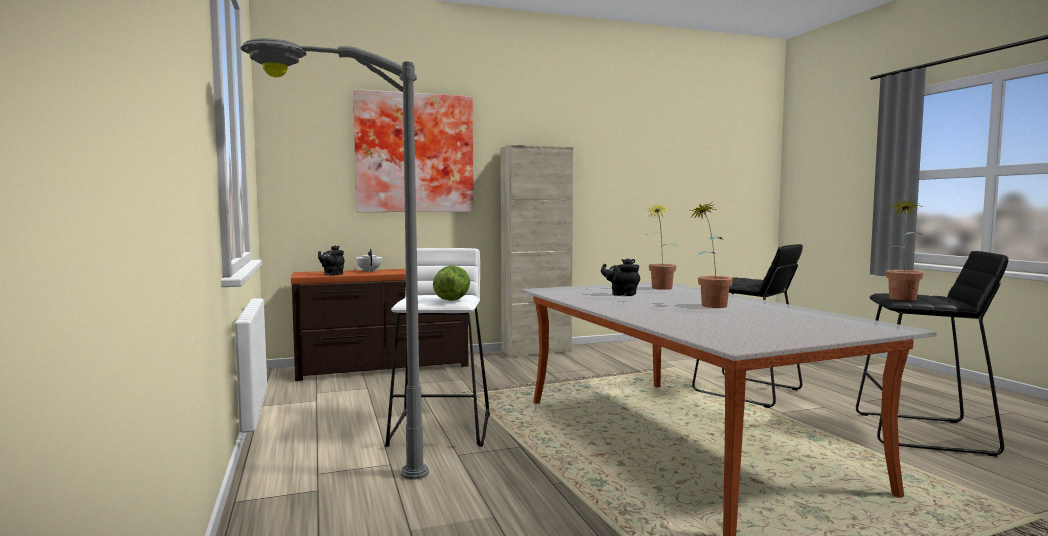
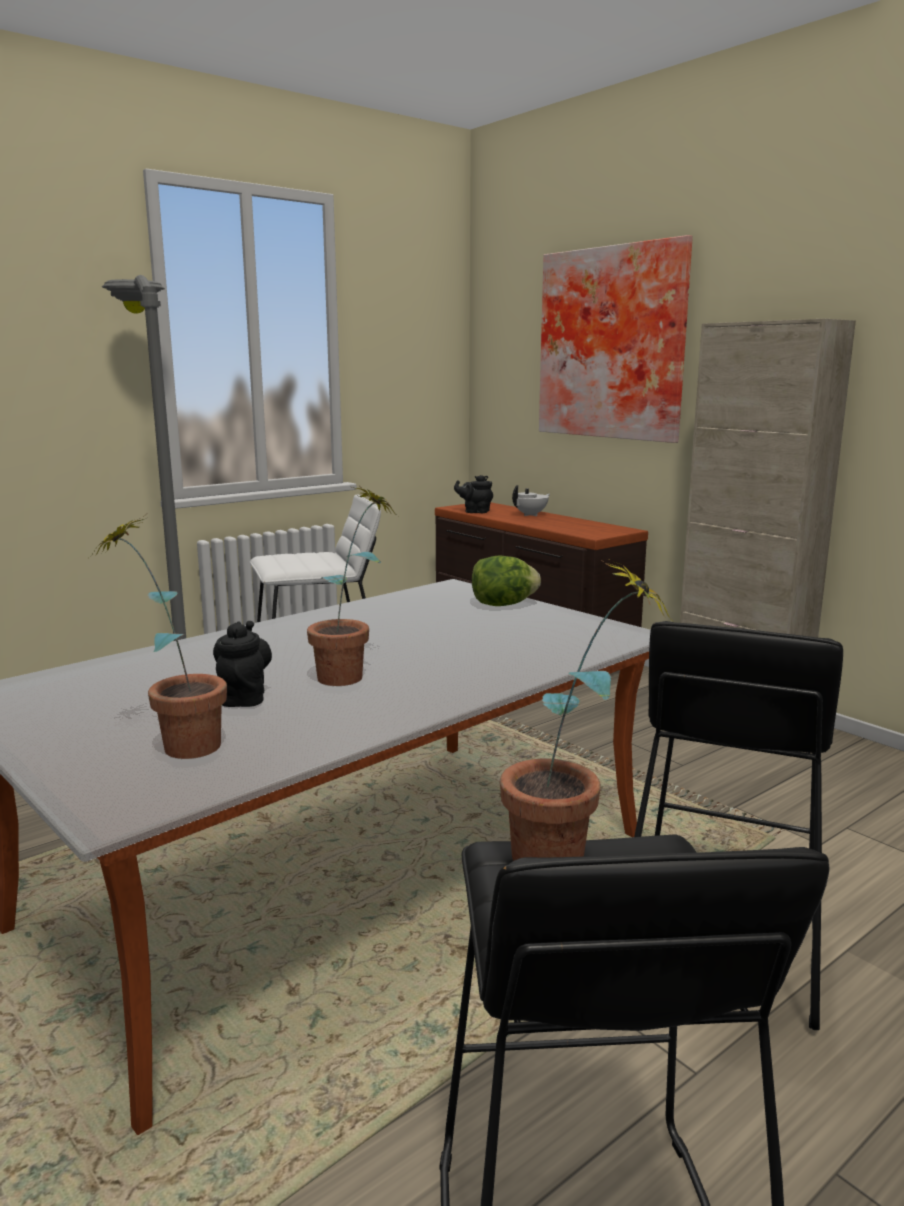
camera: 70 degrees right, 10 degrees up
lettuce [433,266,470,301] -> lettuce moved to [472,555,541,606]
black teapot [601,258,640,296] -> black teapot moved to [213,621,272,707]
potted plant [646,204,678,290] -> potted plant moved to [91,516,227,759]

